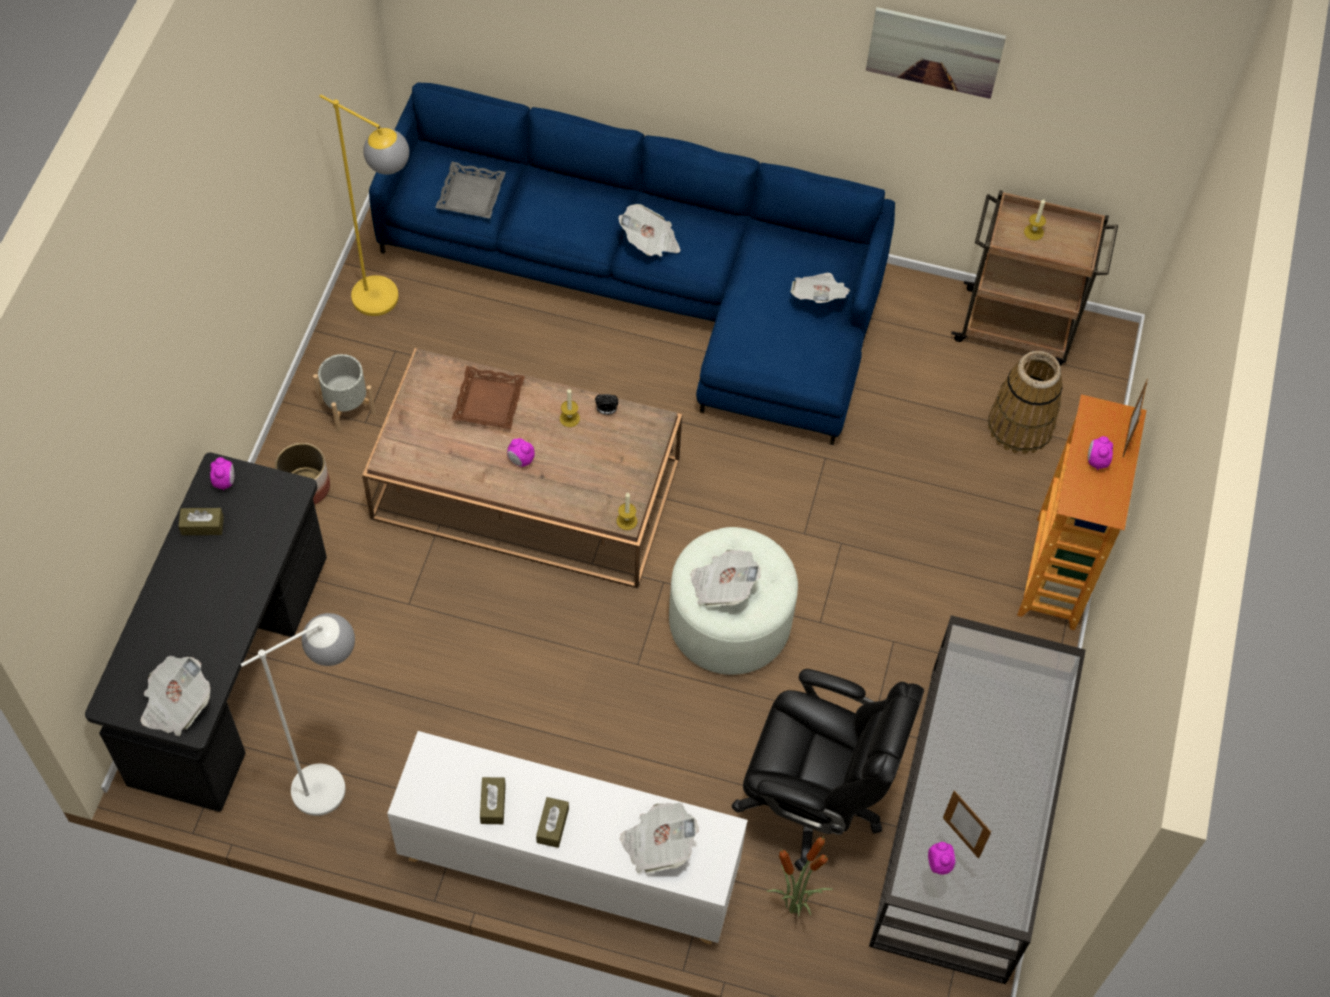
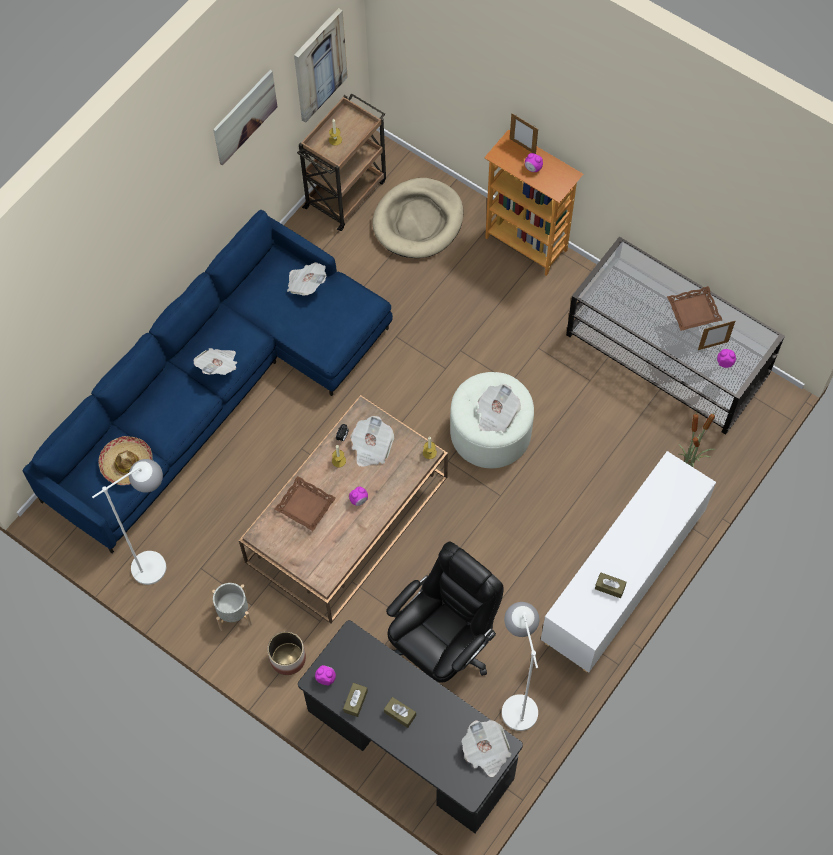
camera: 65 degrees left, 5 degrees up
yellow floor lamp [319,94,409,316] -> white floor lamp [92,459,166,585]
grey tray [435,162,506,219] -> hat [99,436,153,485]
brown tissue box [536,797,569,848] -> brown tissue box moved to [384,697,416,728]
newspaper [620,803,699,873] -> newspaper moved to [350,416,394,466]
black office chair [731,669,924,871] -> black office chair moved to [386,541,504,683]
basket [988,351,1063,454] -> beige dog bed [373,178,464,258]
none -> picture [294,8,348,123]
none -> brown tray [667,286,722,331]

